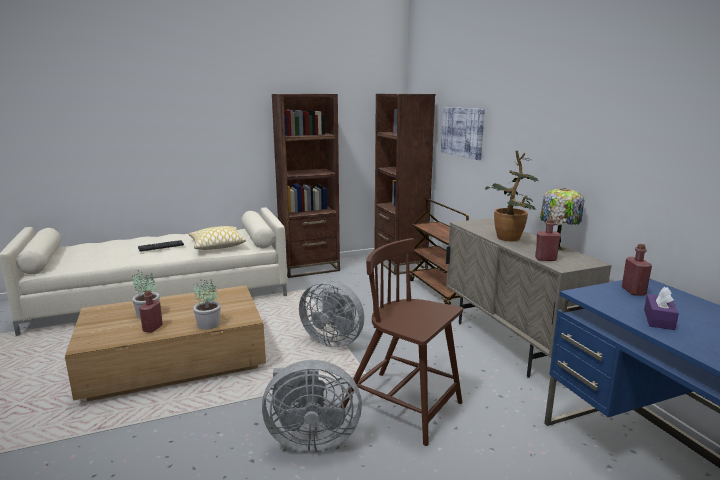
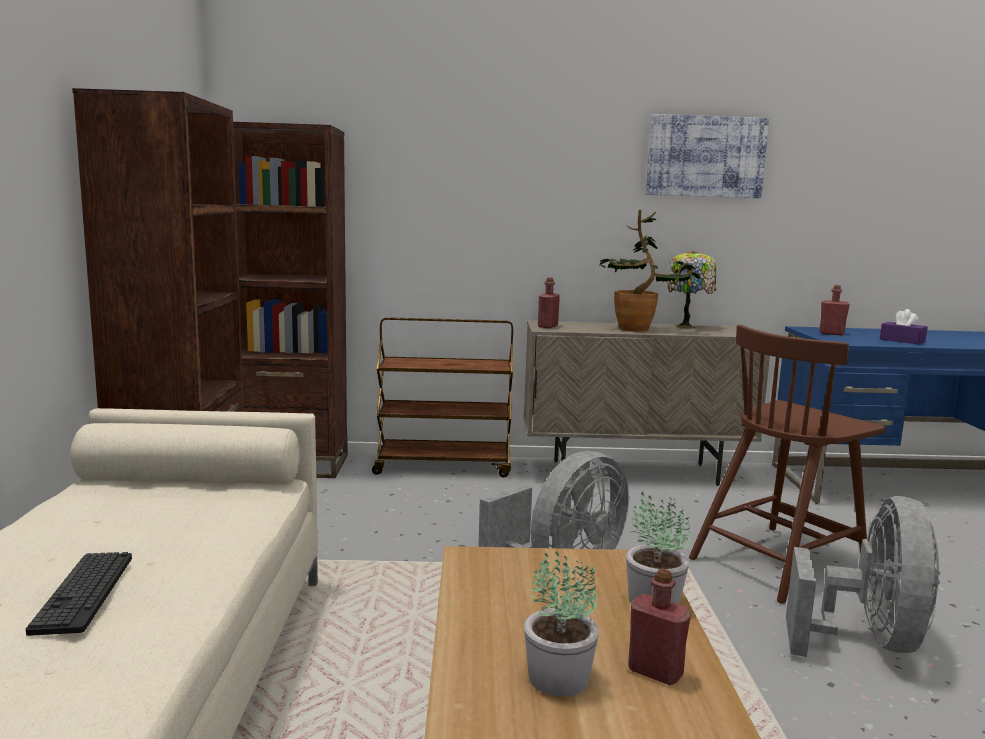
camera: 70 degrees left, 5 degrees down
pillow [189,226,246,250] -> none
picture [441,107,485,160] -> picture moved to [646,114,769,198]
red bottle [535,219,561,261] -> red bottle moved to [538,277,560,328]

